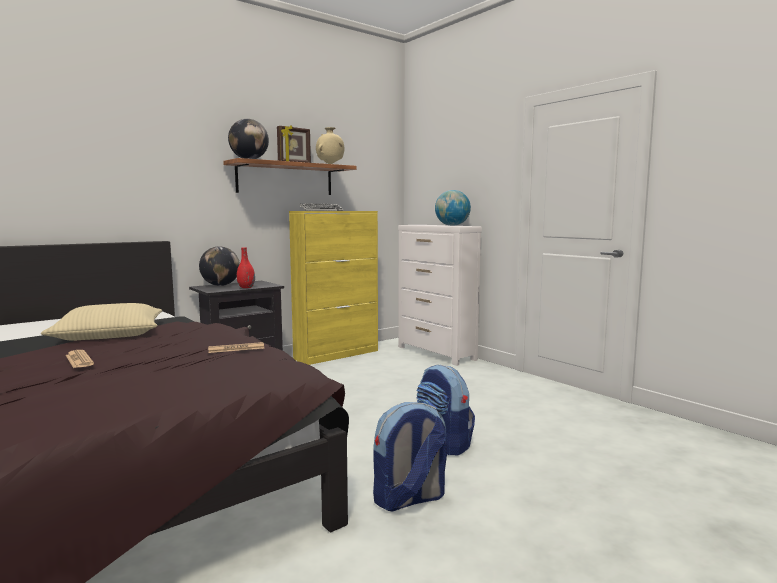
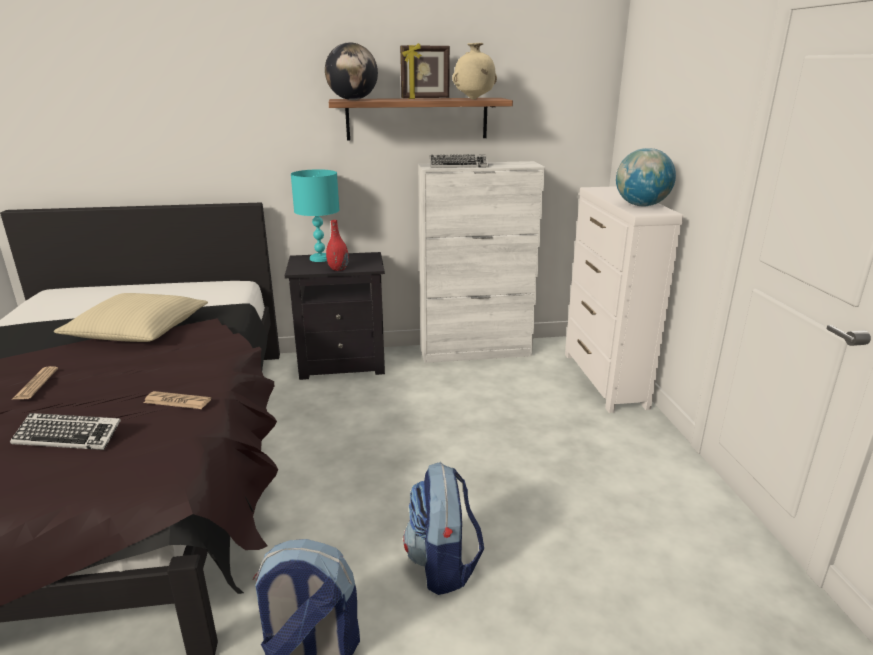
camera: 30 degrees right, 15 degrees up
globe [199,246,240,286] -> turquoise table lamp [291,169,339,262]
yellow cabinet [289,211,378,365] -> white cabinet [418,161,545,363]
none -> keyboard [10,413,121,450]

